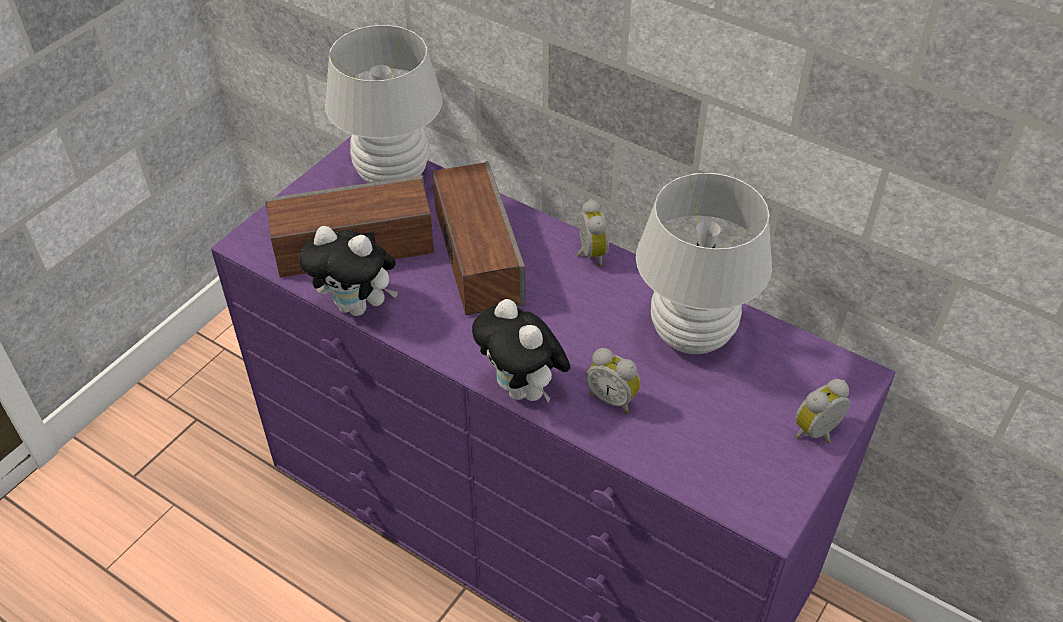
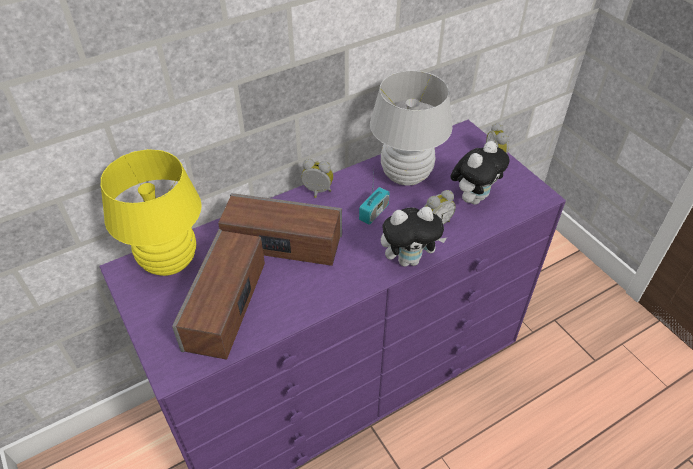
camera: 65 degrees left, 0 degrees up
plush toy [299,226,398,316] -> plush toy moved to [450,141,510,204]
white table lamp [325,25,443,183] -> yellow table lamp [101,149,202,276]
none -> radio [359,171,390,225]

